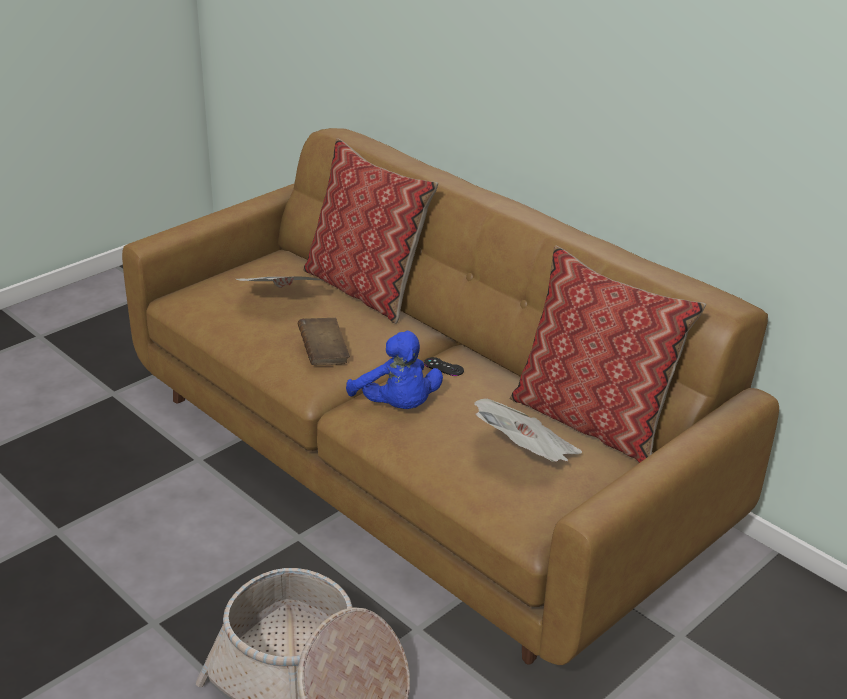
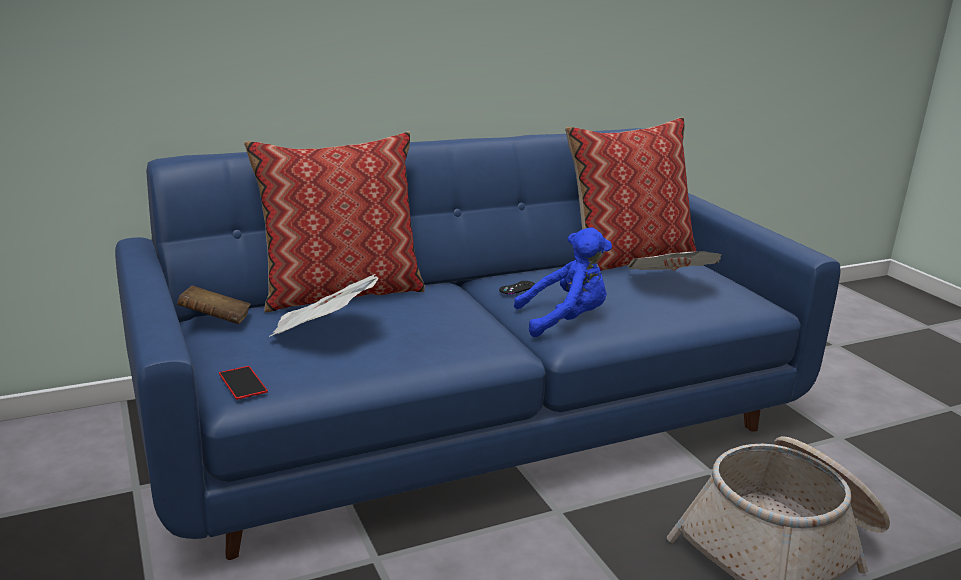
camera: 70 degrees left, 10 degrees down
brown sofa [122,128,779,665] -> blue sofa [115,128,840,560]
brown book [298,318,350,365] -> brown book moved to [177,285,251,324]
none -> phone [219,366,268,400]

